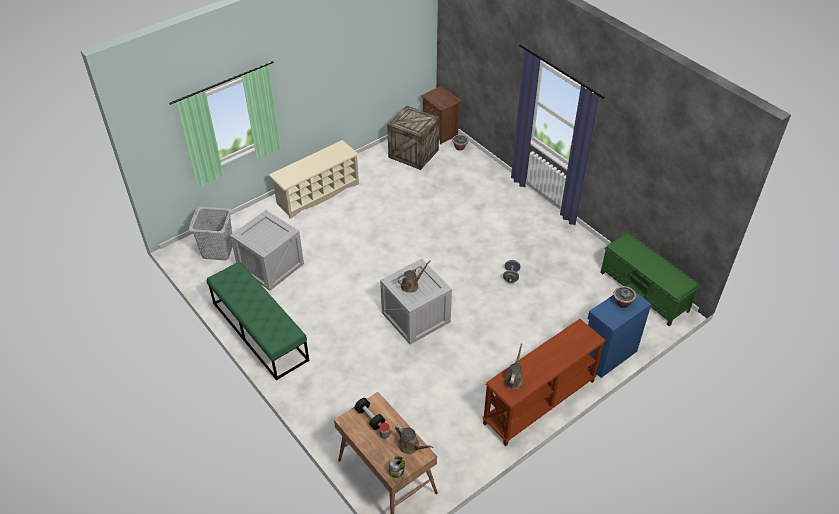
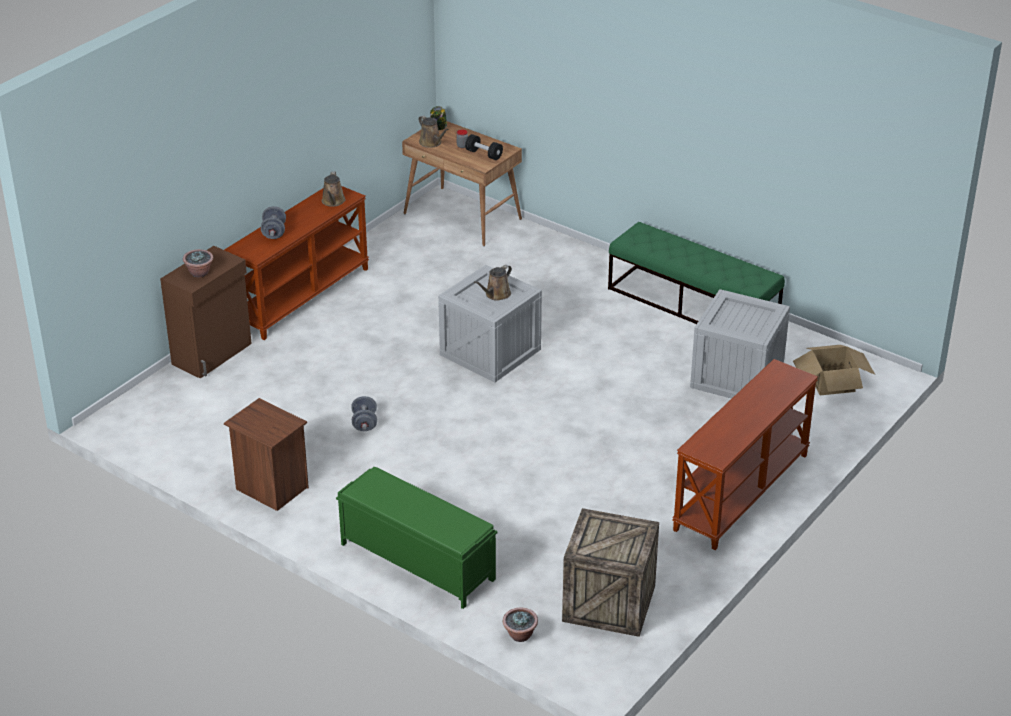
camera: 165 degrees right, 10 degrees down
grey laundry basket [189,207,233,260] -> cardboard box [793,345,875,395]
beige shoe rack [269,140,359,219] -> brown console table [672,359,818,550]
brown watering can [395,425,433,454] -> brown watering can turned 150 degrees counterclockwise [419,115,449,148]
brown nightstand [421,86,462,145] -> brown nightstand moved to [224,398,309,511]
blue cabinet [588,285,651,378] -> brown cabinet [160,246,252,379]
green bench [601,232,699,326] -> green bench moved to [336,467,498,609]
none -> grey dumbbell [261,206,286,239]

